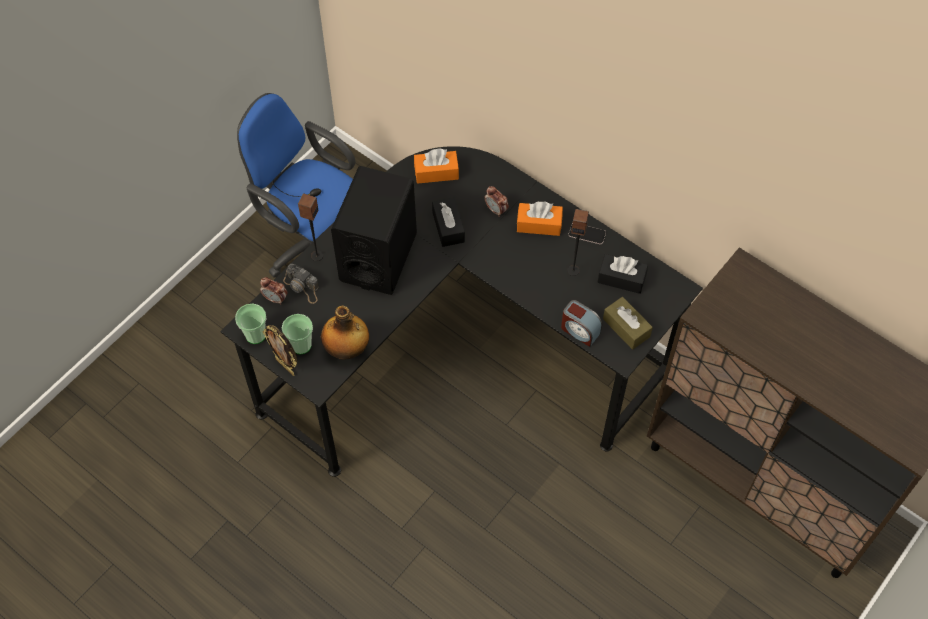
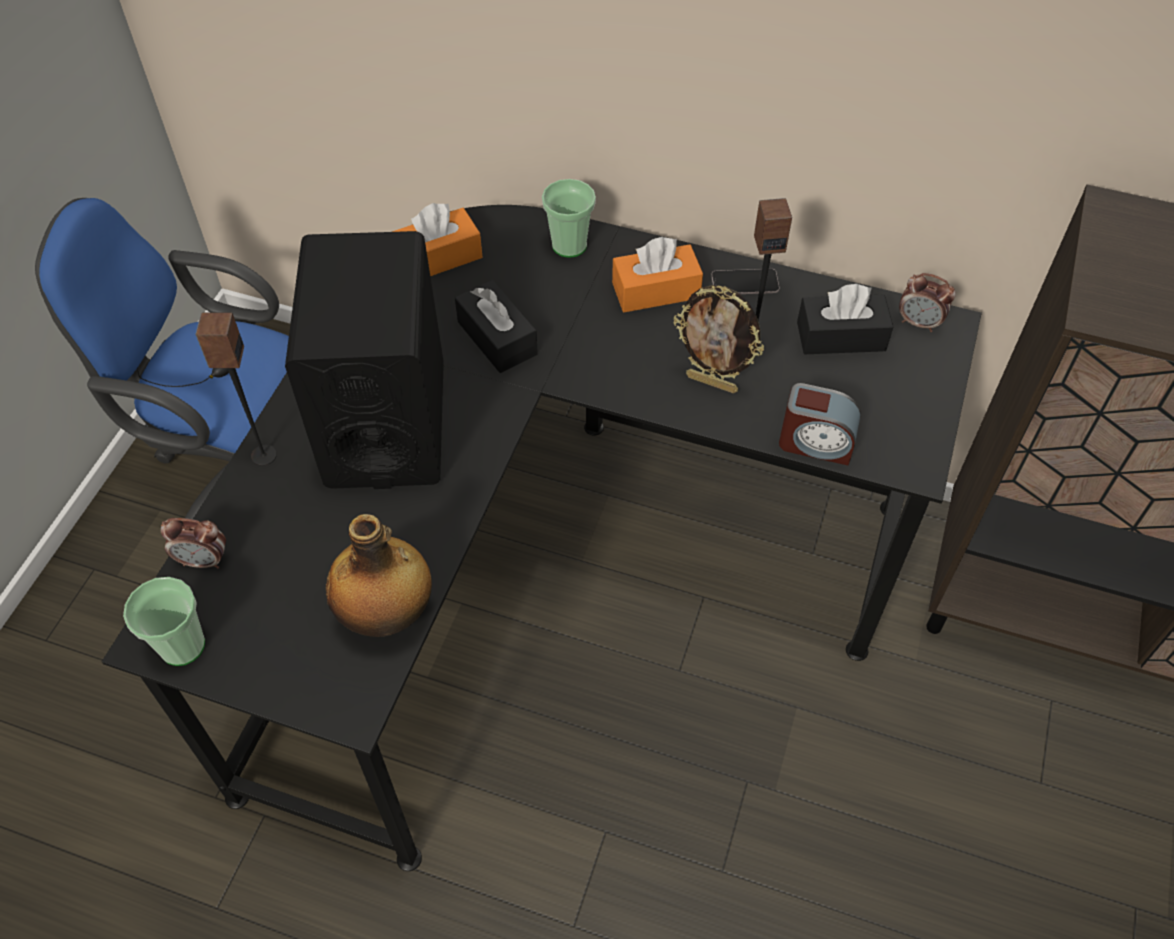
camera: 20 degrees left, 5 degrees down
picture frame [262,325,297,376] -> picture frame moved to [673,285,764,393]
cup [282,314,313,354] -> cup moved to [542,179,596,258]
camera [283,264,319,304] -> none
alarm clock [484,186,509,217] -> alarm clock moved to [899,273,956,332]
brown tissue box [603,297,653,350] -> none

